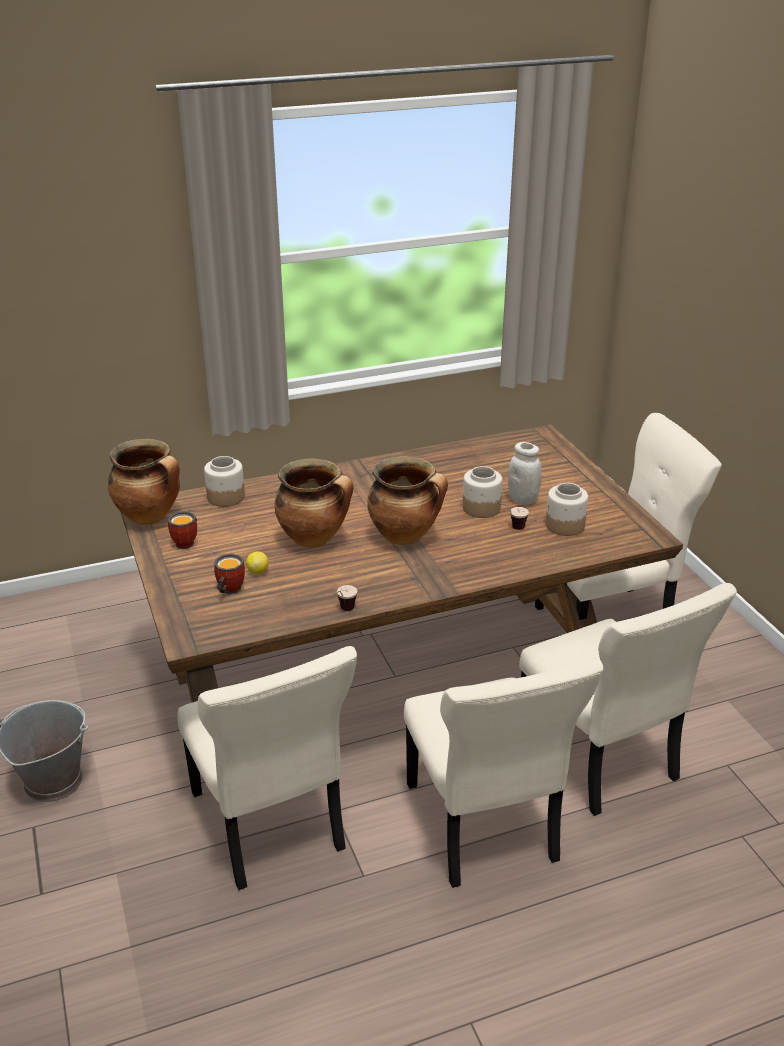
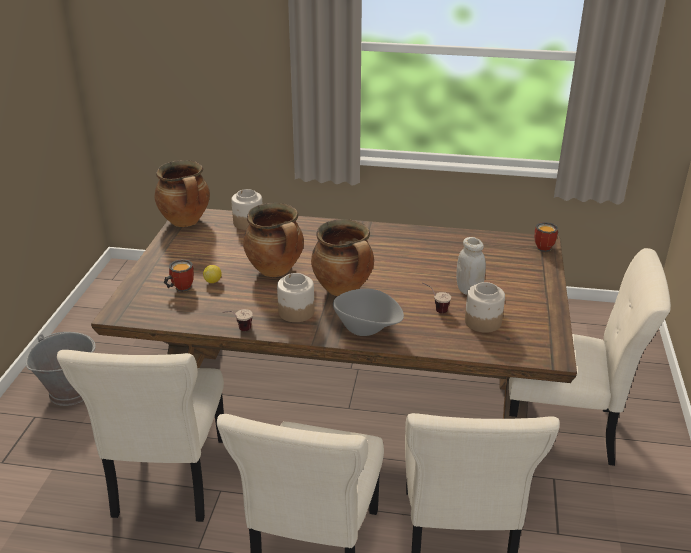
camera: 30 degrees right, 0 degrees up
mug [168,511,197,549] -> mug moved to [534,222,559,252]
jar [463,466,502,518] -> jar moved to [277,273,315,322]
none -> grey bowl [333,289,404,336]

